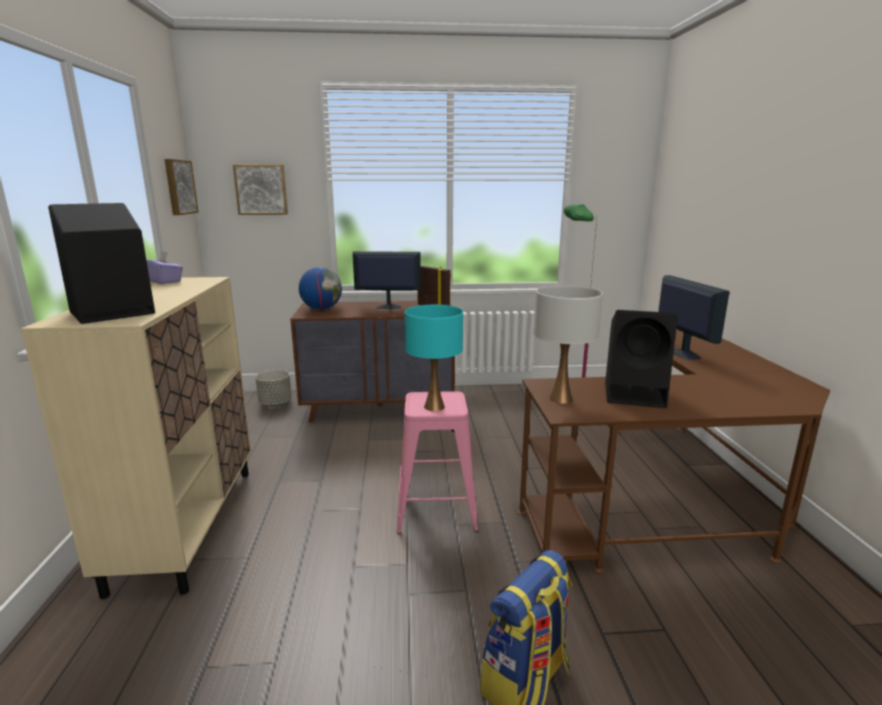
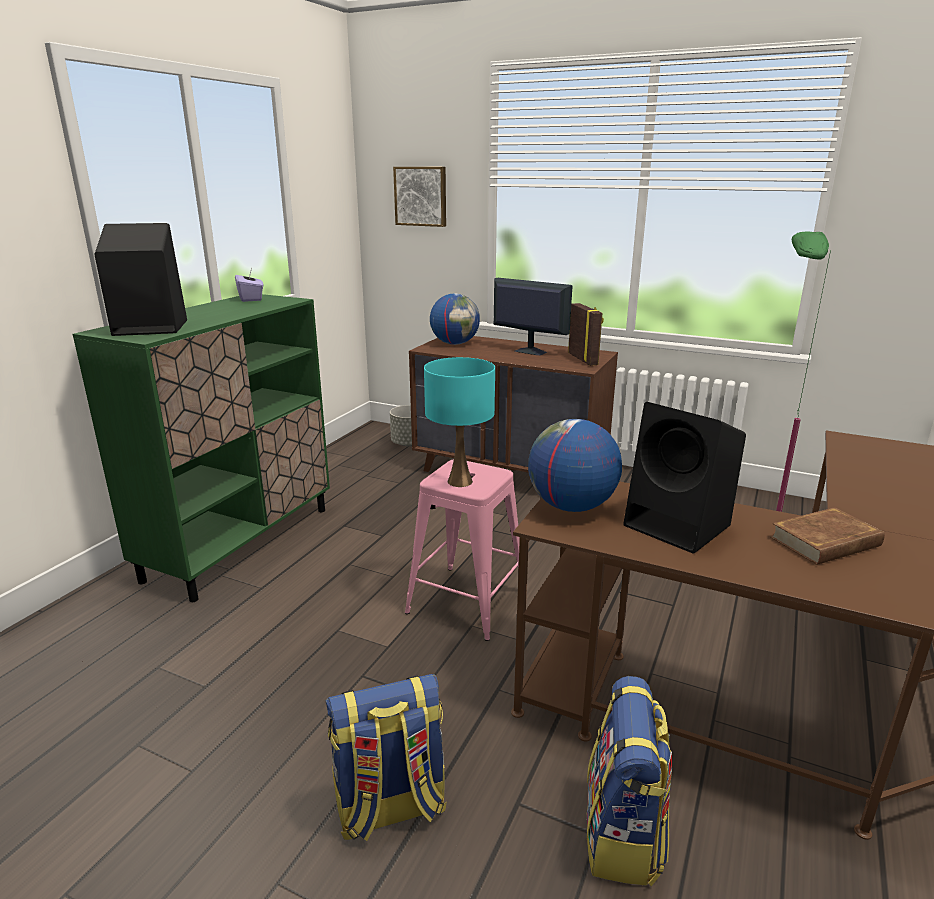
camera: 30 degrees right, 5 degrees up
beige cabinet [21,277,251,599] -> green cabinet [72,294,330,602]
picture [165,159,199,215] -> none
white table lamp [534,285,603,404] -> globe [528,419,622,512]
monitor [658,275,730,360] -> none
none -> backpack [587,676,672,886]
none -> brown book [770,507,885,565]

